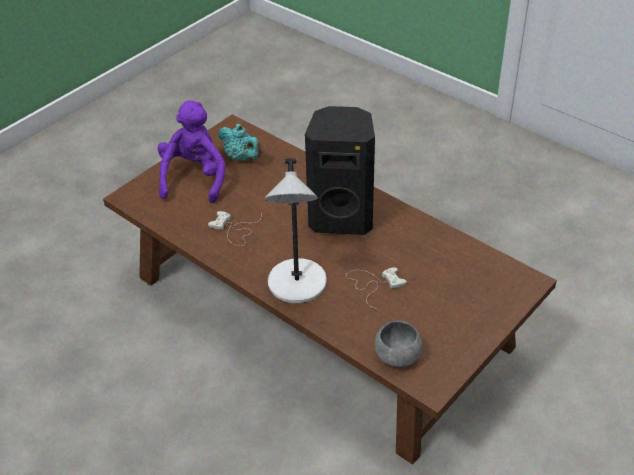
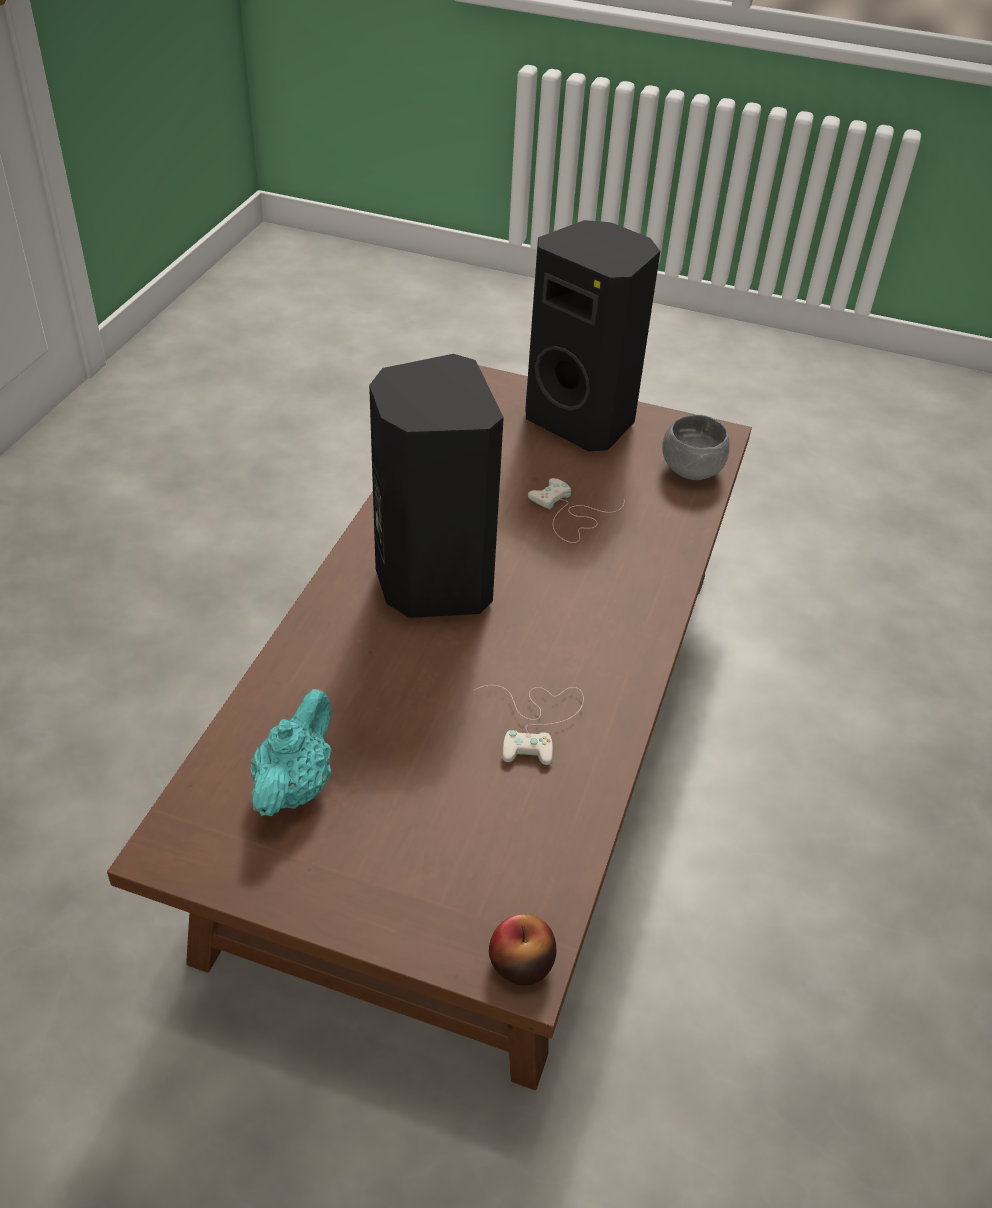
camera: 115 degrees left, 0 degrees up
purple plush toy [158,100,225,203] -> none
grey table lamp [264,158,327,303] -> none
none -> apple [489,914,556,986]
none -> black speaker [525,220,660,452]

